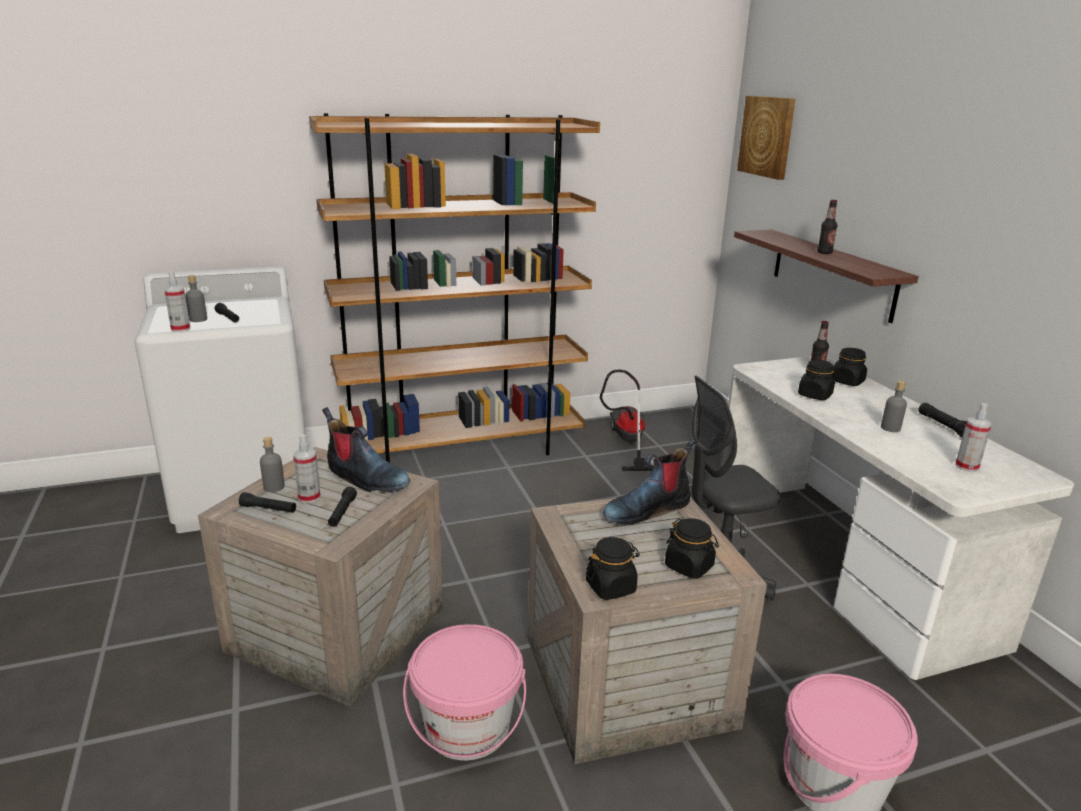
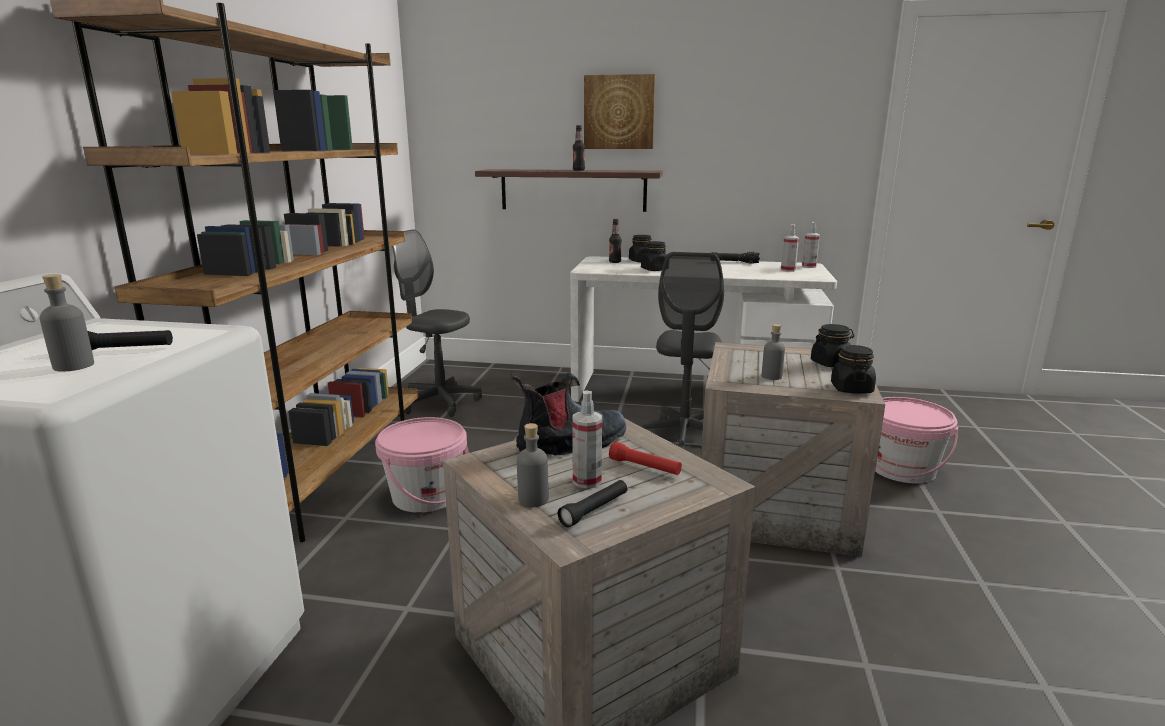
camera: 60 degrees left, 5 degrees down
spray bottle [164,272,190,332] -> spray bottle moved to [802,222,820,268]
black flashlight [328,487,357,527] -> red flashlight [609,442,682,475]
pink bucket [403,624,526,761] -> pink bucket moved to [375,417,469,513]
vacuum cleaner [600,370,653,471] -> grey office chair [392,229,482,417]
boot [603,438,698,524] -> none
picture [737,96,796,180] -> picture moved to [584,74,655,149]
grey bottle [881,381,907,432] -> grey bottle moved to [762,324,785,380]

